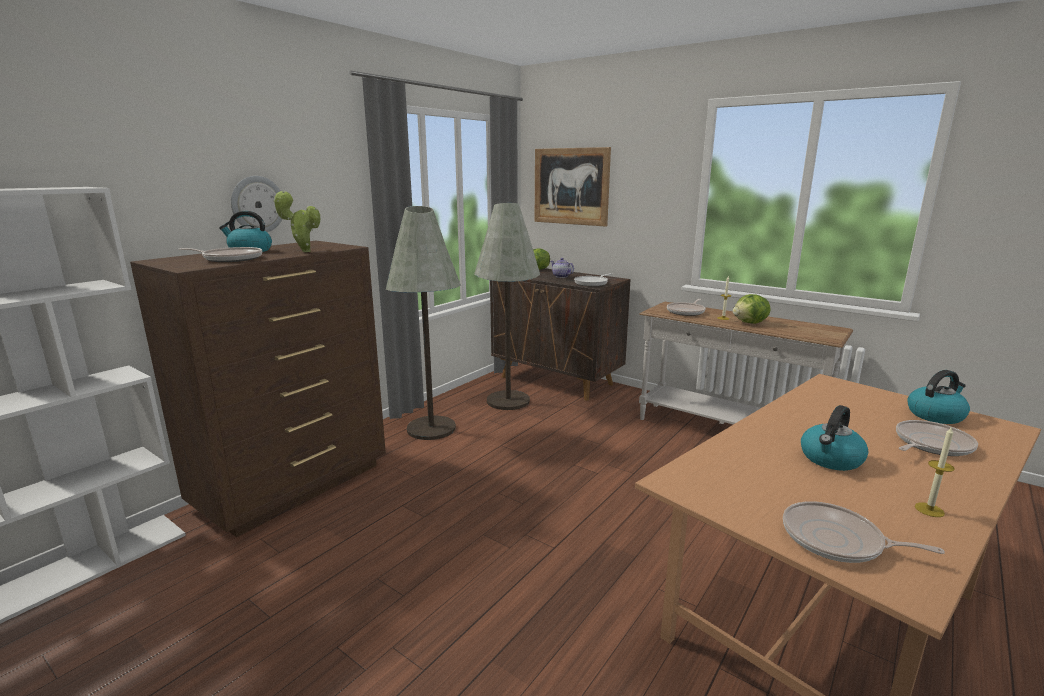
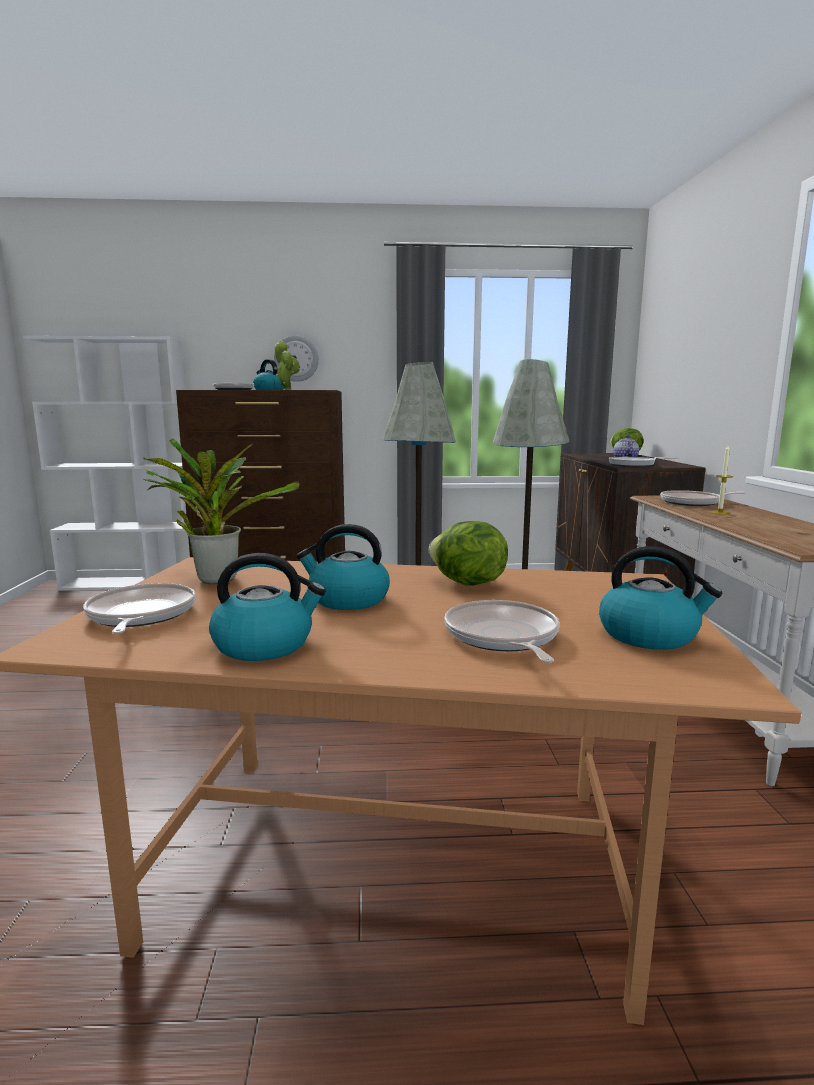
camera: 50 degrees right, 5 degrees down
picture [535,147,611,227] -> none
lettuce [733,294,770,324] -> lettuce moved to [429,521,508,585]
frying pan [896,420,978,456] -> frying pan turned 120 degrees counterclockwise [444,600,560,663]
candle [915,426,955,517] -> kettle [209,553,326,661]
none -> potted plant [142,439,300,584]

